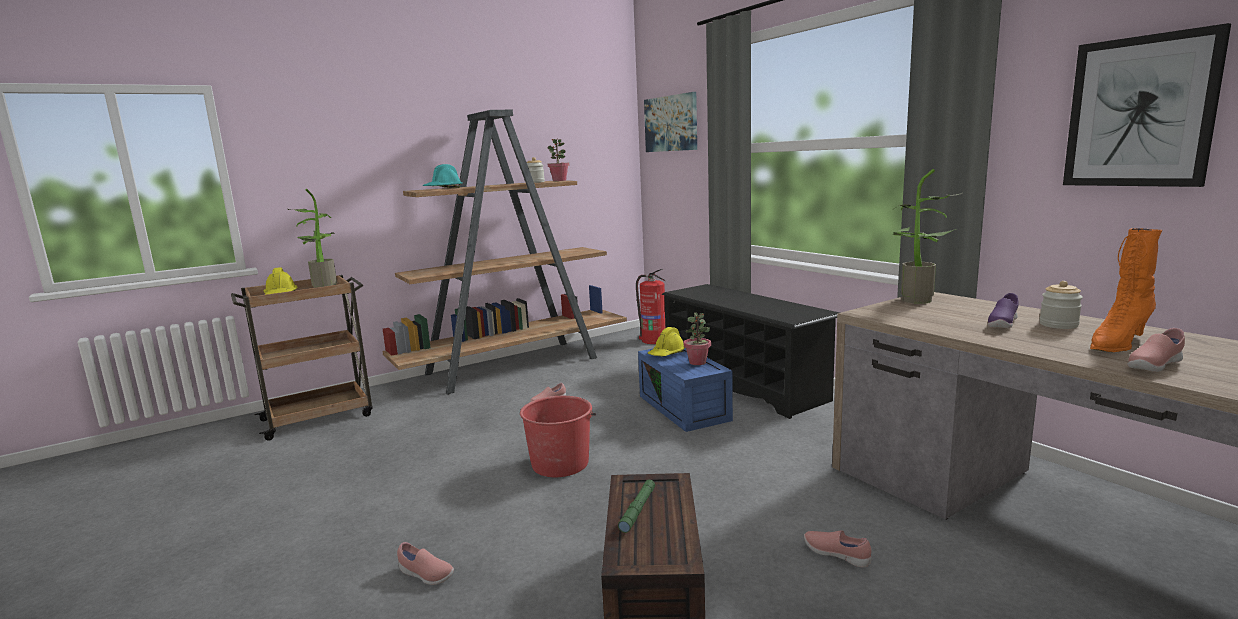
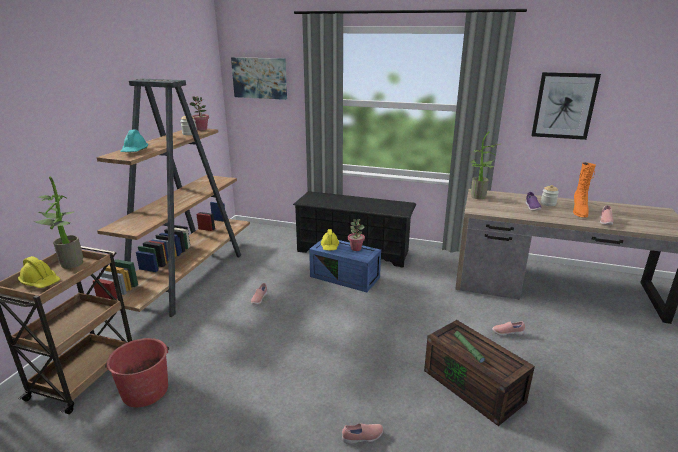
camera: 40 degrees left, 10 degrees up
red bucket [520,396,596,477] -> red bucket moved to [105,338,169,407]
fire extinguisher [636,269,666,344] -> none

